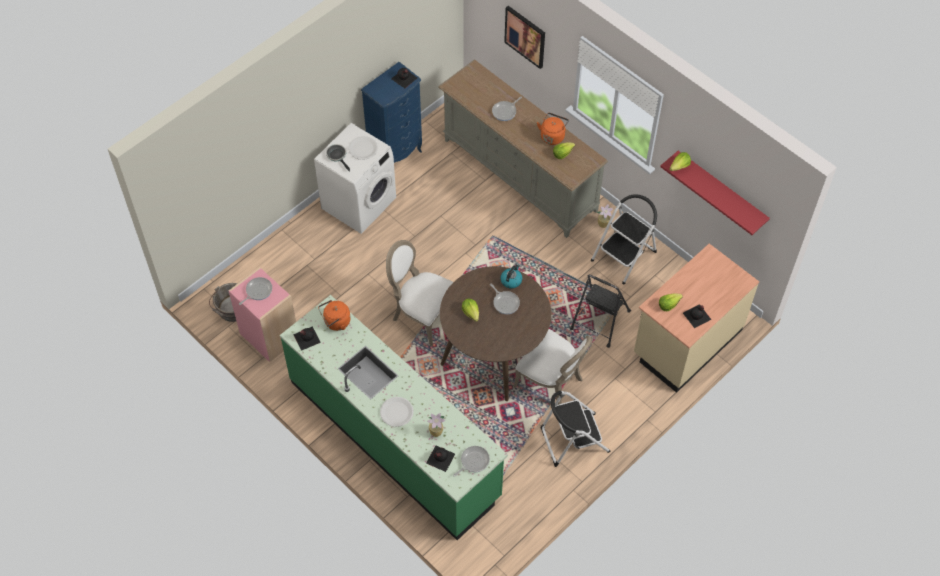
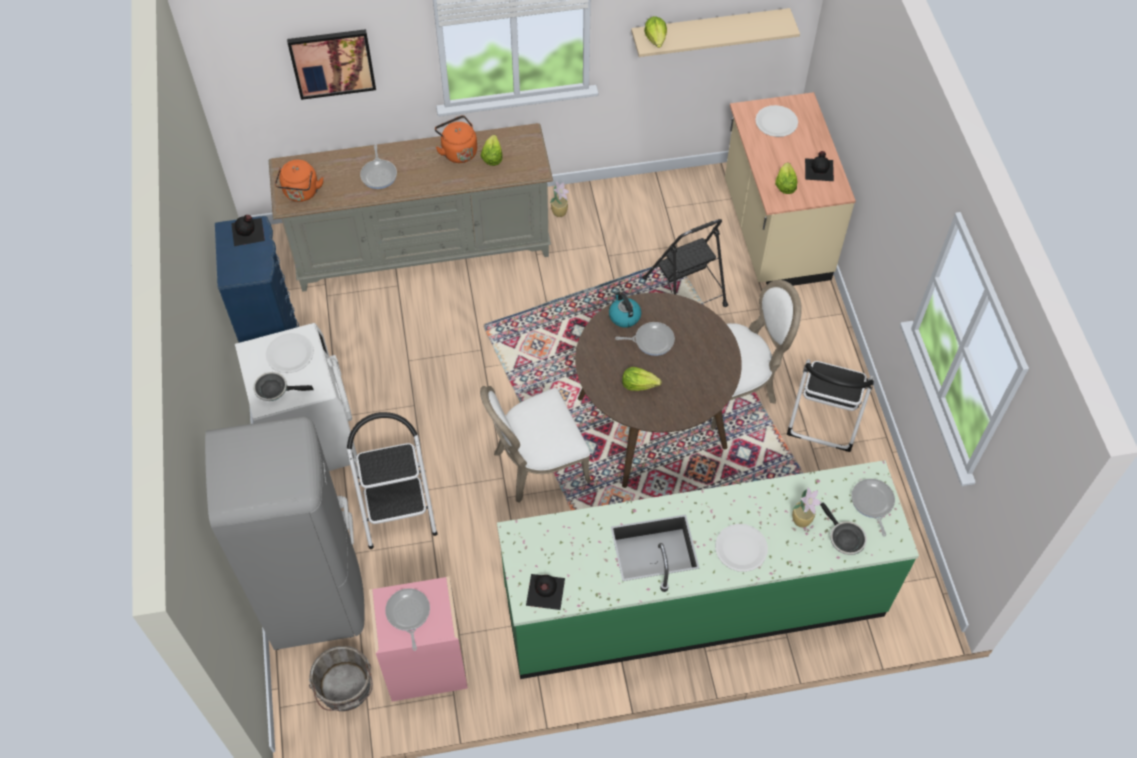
camera: 55 degrees left, 0 degrees up
orange kettle [318,300,351,331] -> orange kettle moved to [275,160,324,202]
black bottle [426,446,455,472] -> frying pan [820,502,867,555]
step ladder [591,194,657,284] -> step ladder moved to [347,412,437,549]
red shelf [660,151,770,235] -> beige shelf [631,8,800,57]
none -> grey fridge [205,416,365,650]
none -> white plate [755,105,798,137]

